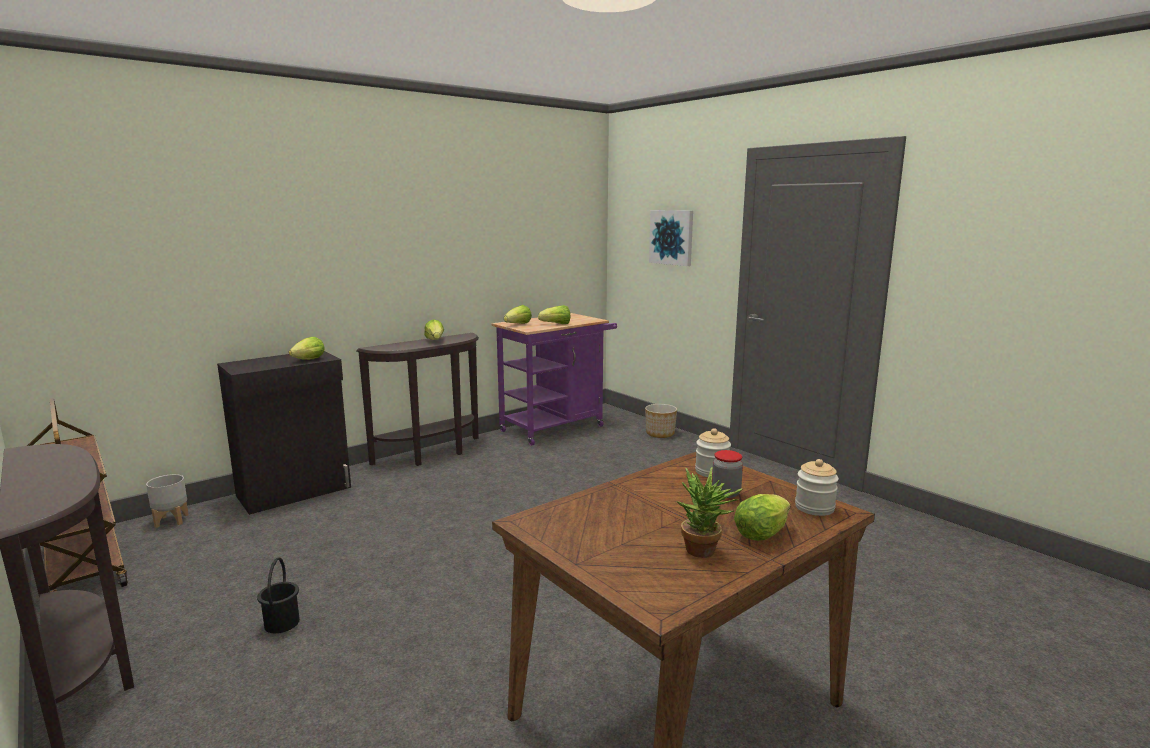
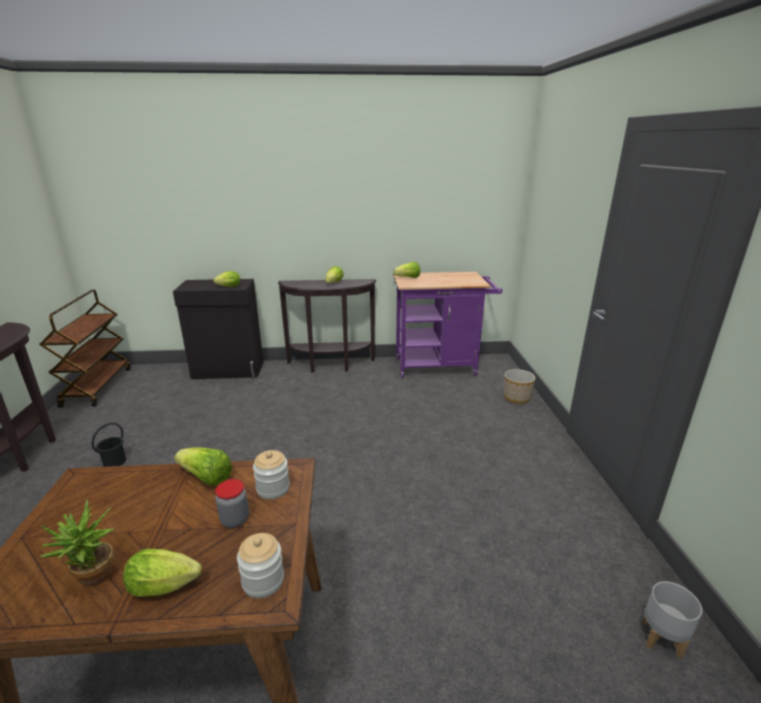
camera: 35 degrees right, 10 degrees up
grey planter [146,474,189,528] -> grey planter moved to [642,581,702,659]
lettuce [538,305,570,324] -> lettuce moved to [174,447,232,486]
picture [649,210,693,266] -> none

